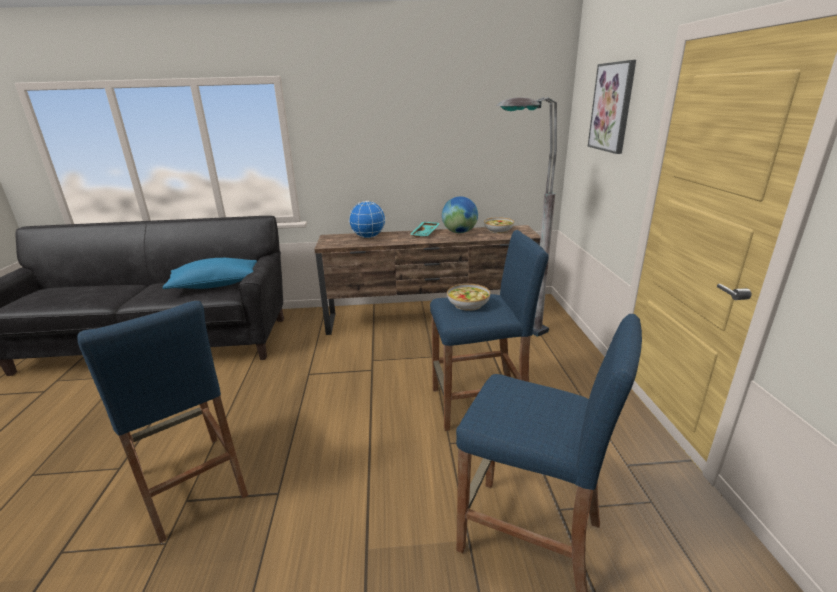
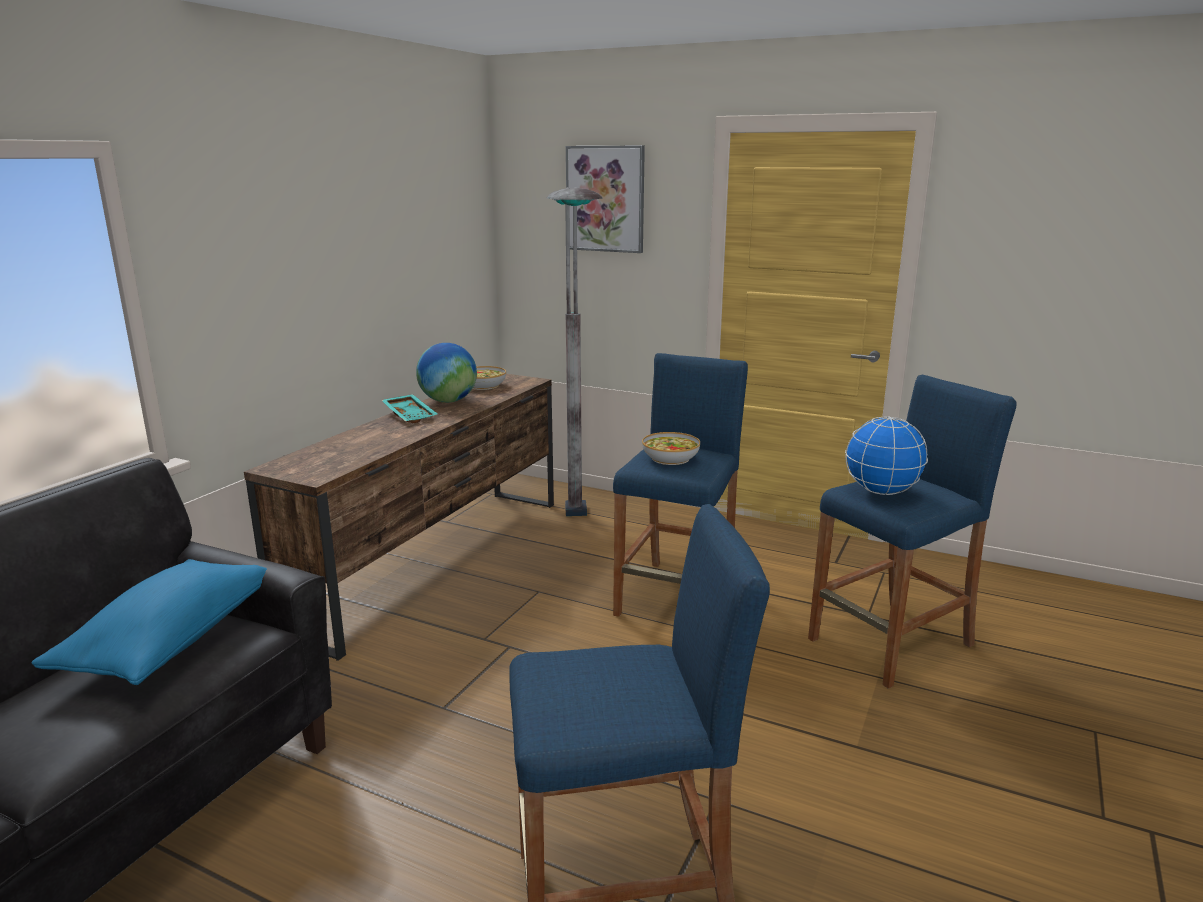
camera: 60 degrees left, 5 degrees down
globe [349,201,386,238] -> globe moved to [845,416,928,495]

